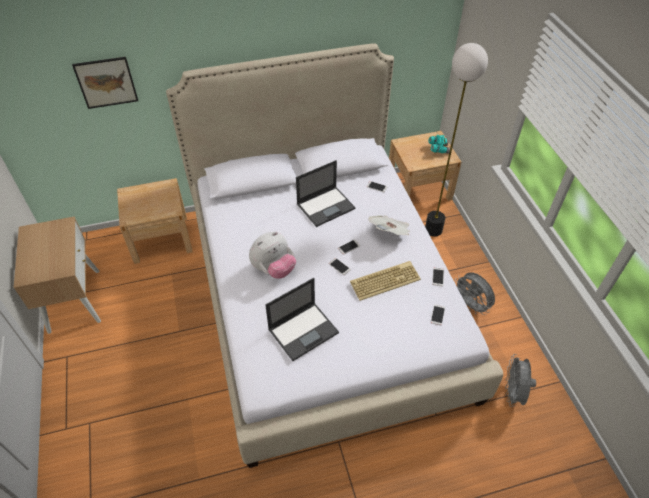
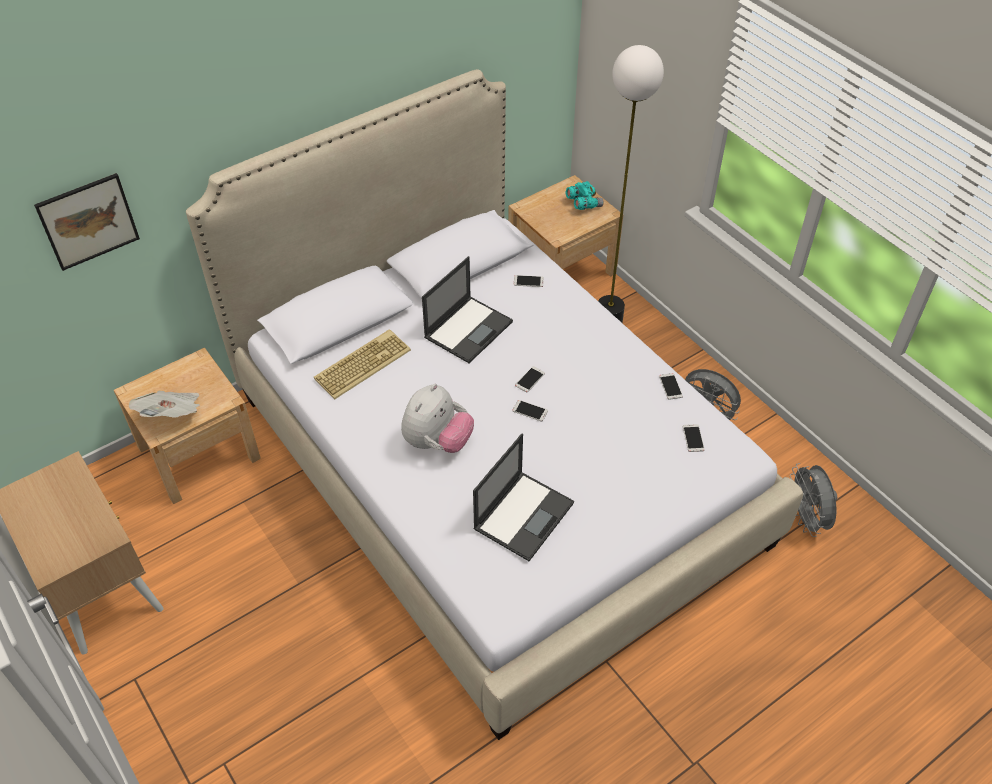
camera: 20 degrees left, 0 degrees up
keyboard [350,261,421,301] -> keyboard moved to [314,329,411,399]
newspaper [369,215,410,235] -> newspaper moved to [129,390,200,418]

